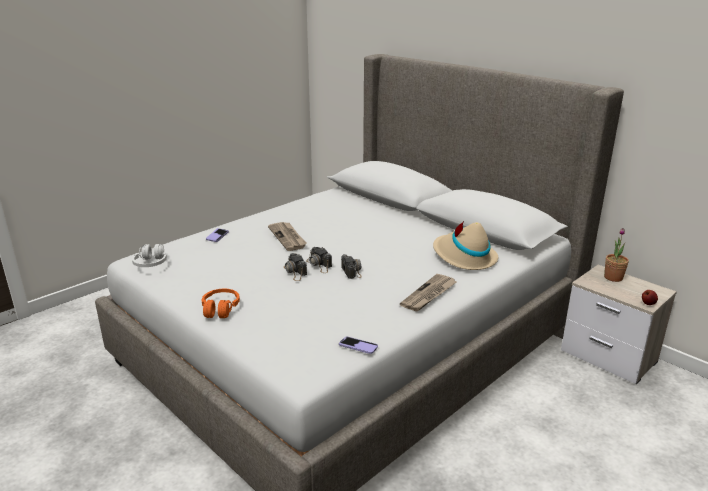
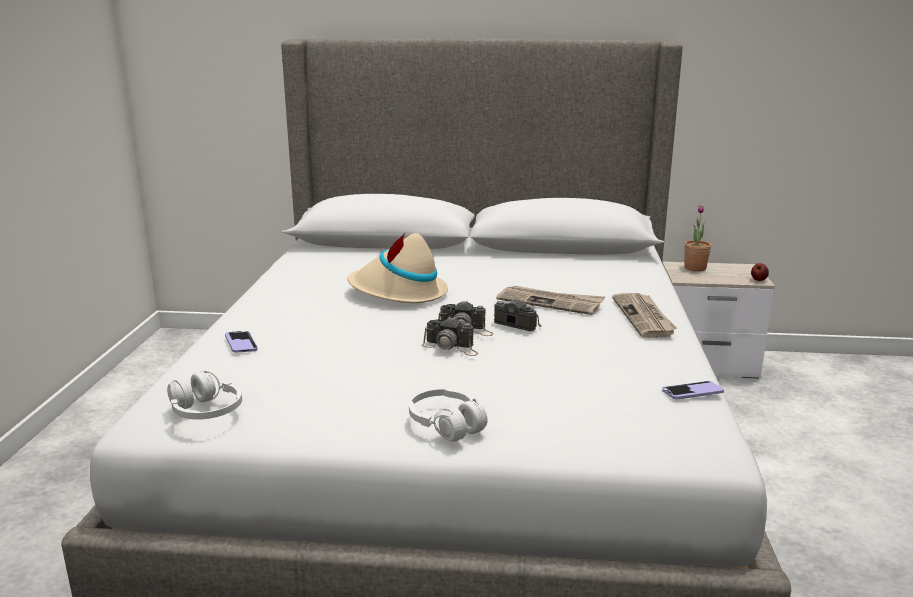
camera: 40 degrees left, 5 degrees down
orange headphones [202,289,240,318] -> white headphones [409,389,488,442]
newspaper [268,222,306,251] -> newspaper moved to [496,286,605,315]
beige hat [433,221,498,270] -> beige hat moved to [348,233,448,303]

